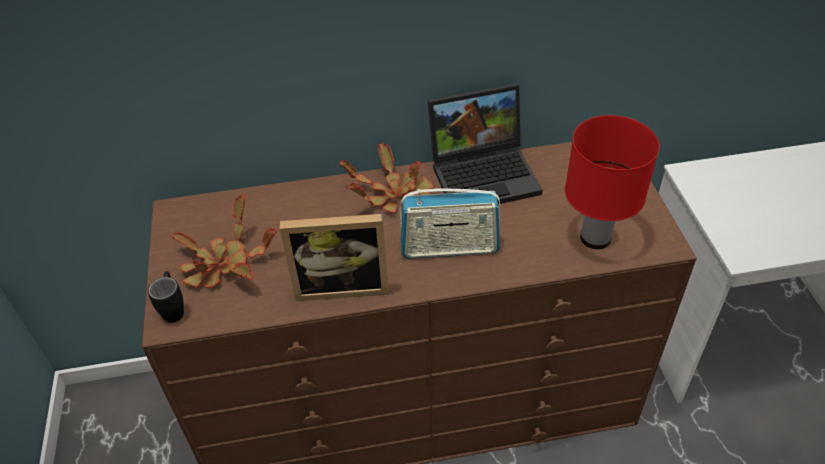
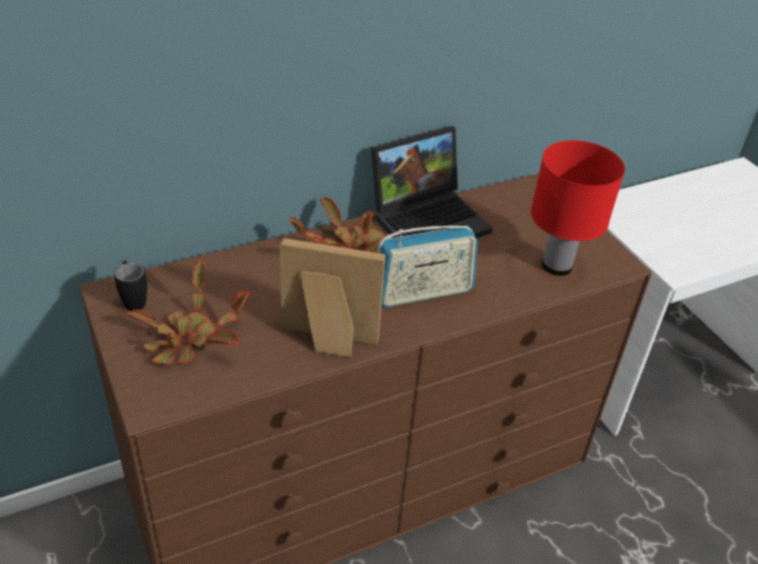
camera: 20 degrees left, 5 degrees down
black mug [148,271,184,323] -> black mug moved to [114,260,147,311]
picture frame [280,214,389,301] -> picture frame turned 150 degrees counterclockwise [280,238,386,357]

